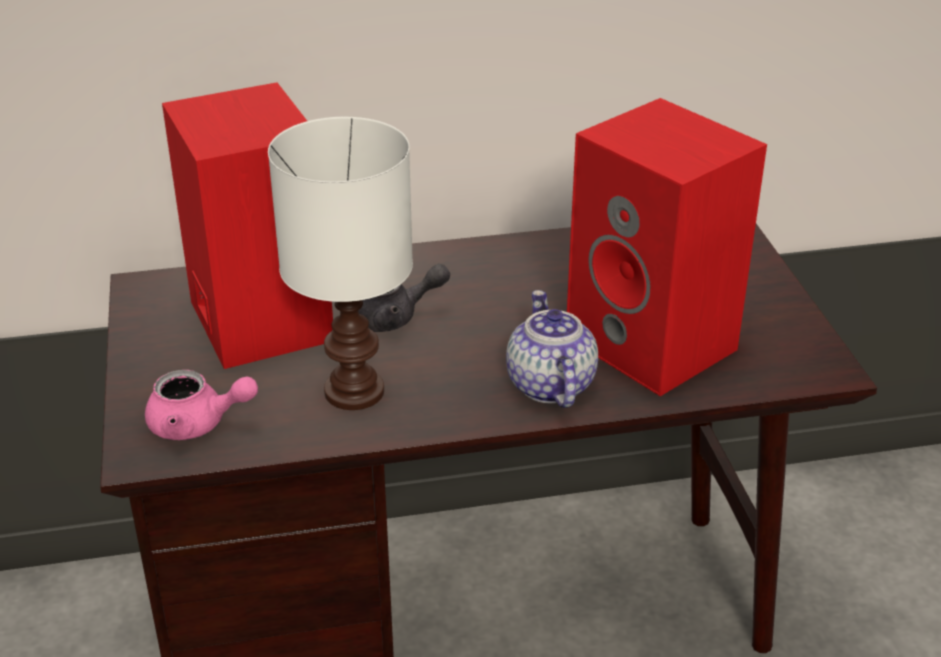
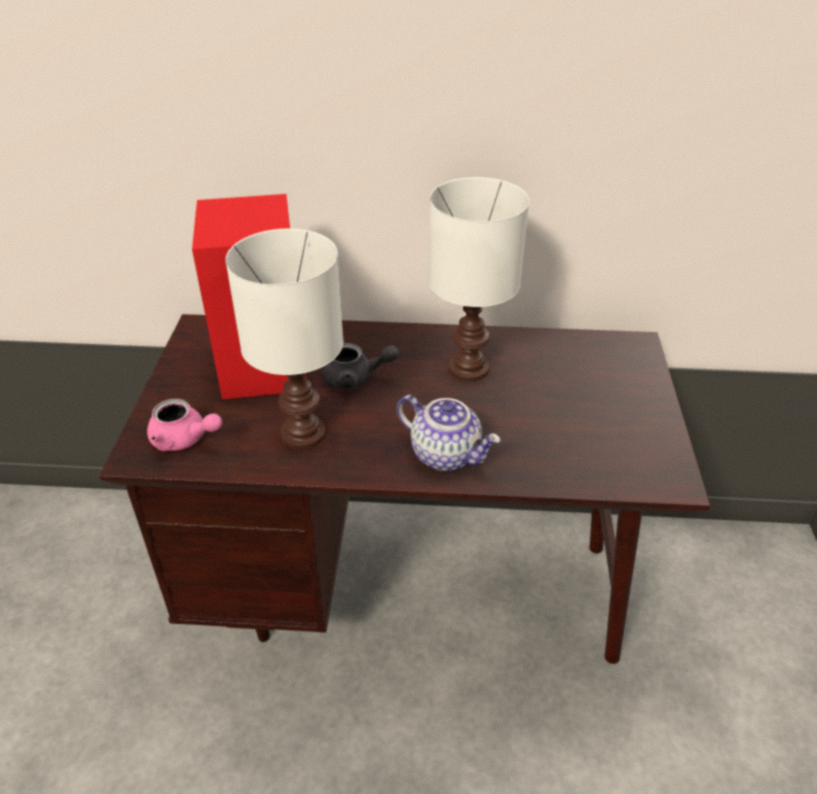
camera: 15 degrees right, 5 degrees up
teapot [506,290,598,408] -> teapot turned 120 degrees clockwise [397,395,501,471]
red speaker [567,98,767,396] -> none
none -> white table lamp [429,177,529,381]

